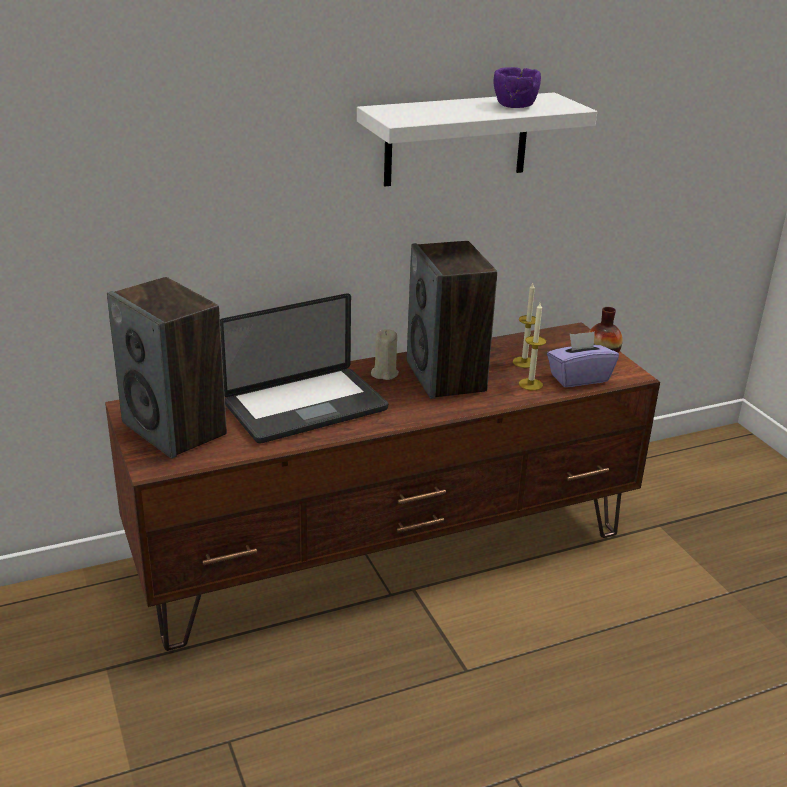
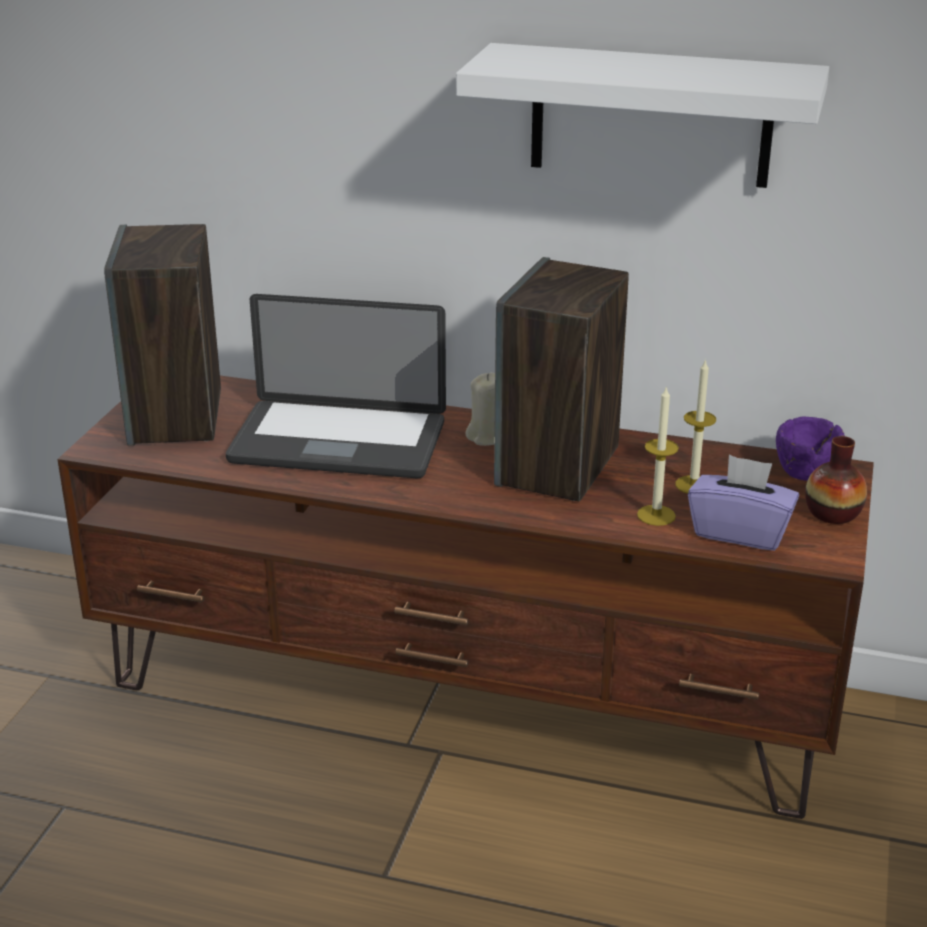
camera: 40 degrees right, 0 degrees up
purple bowl [494,67,541,108] -> purple bowl moved to [776,416,845,481]

